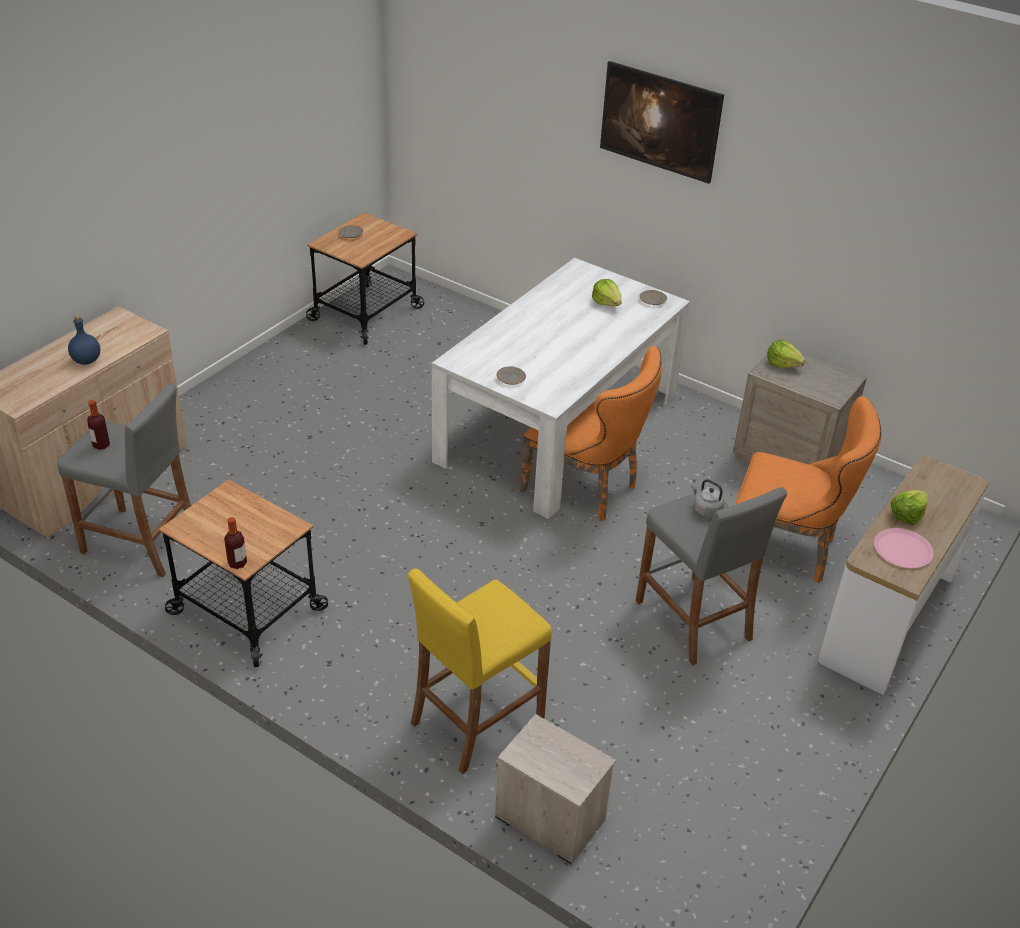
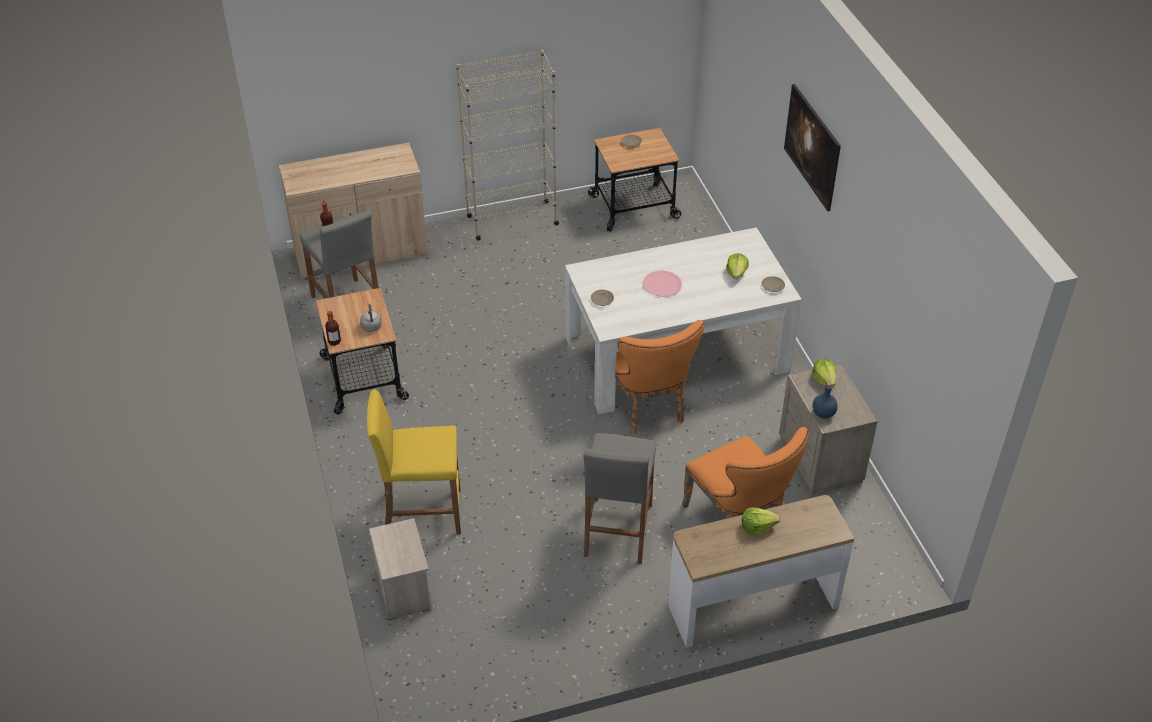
camera: 40 degrees right, 5 degrees up
blue bottle [68,315,100,365] -> blue bottle moved to [813,382,838,418]
grey kettle [691,479,725,518] -> grey kettle moved to [360,304,382,332]
pink plate [874,528,934,569] -> pink plate moved to [643,271,682,297]
none -> beige bookcase [456,50,559,240]

